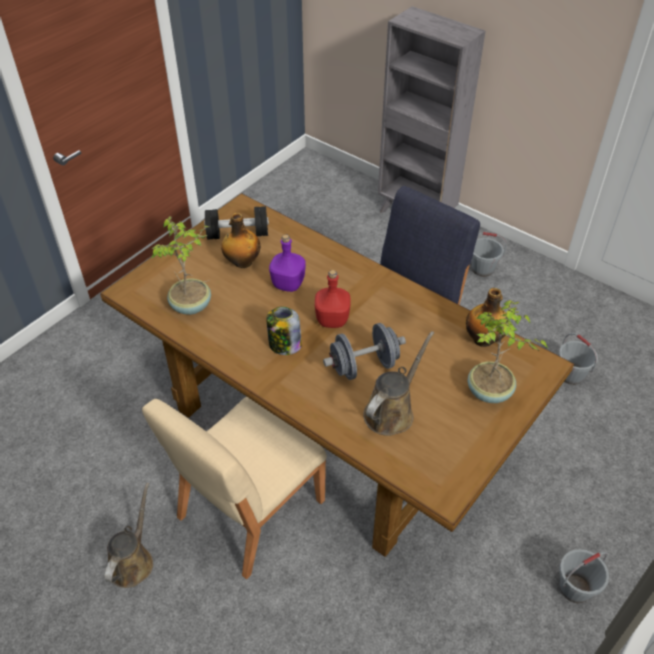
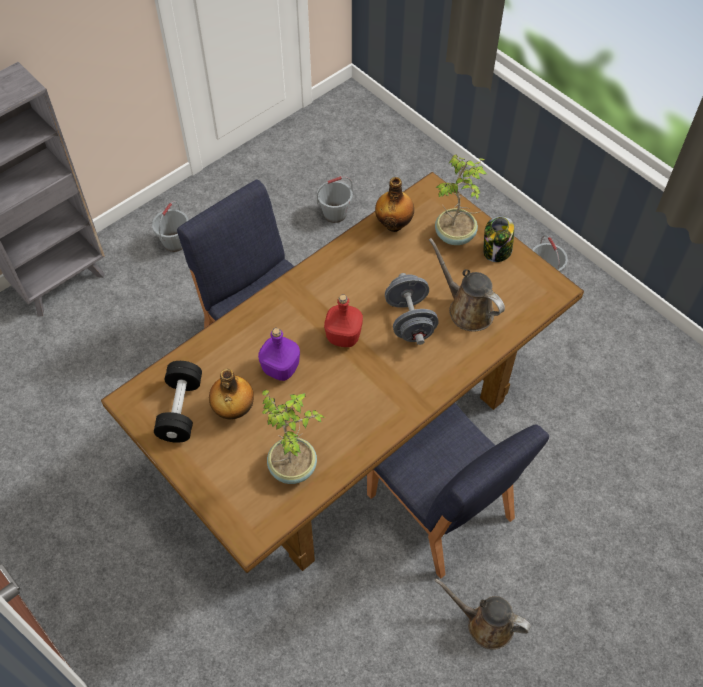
camera: 80 degrees left, 10 degrees up
beige chair [142,397,327,579] -> blue chair [367,403,549,579]
jar [266,307,302,355] -> jar moved to [483,216,514,262]

